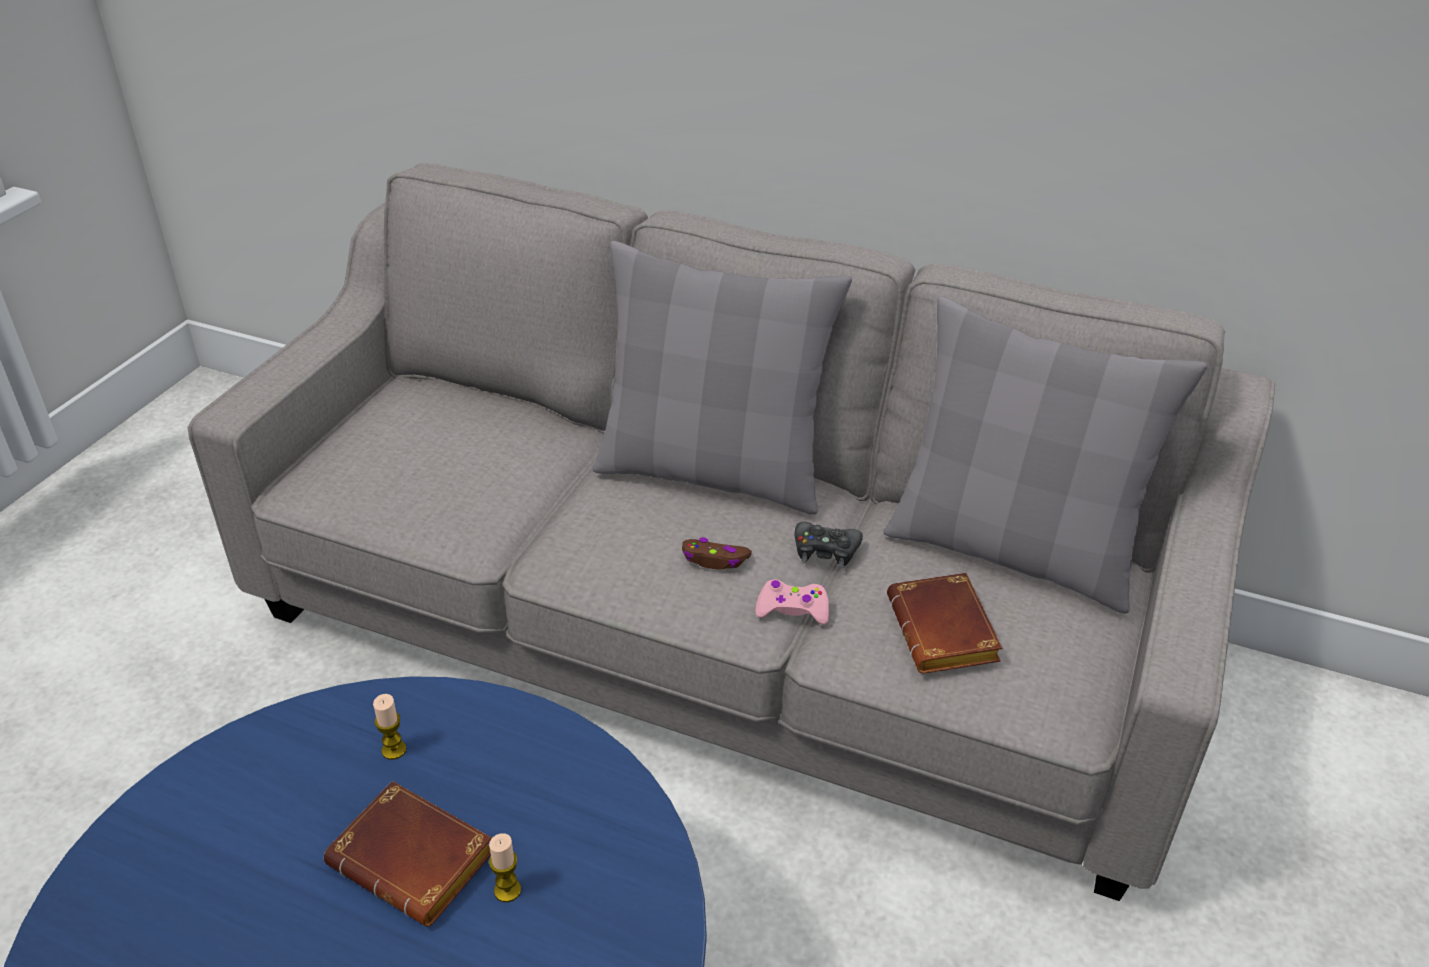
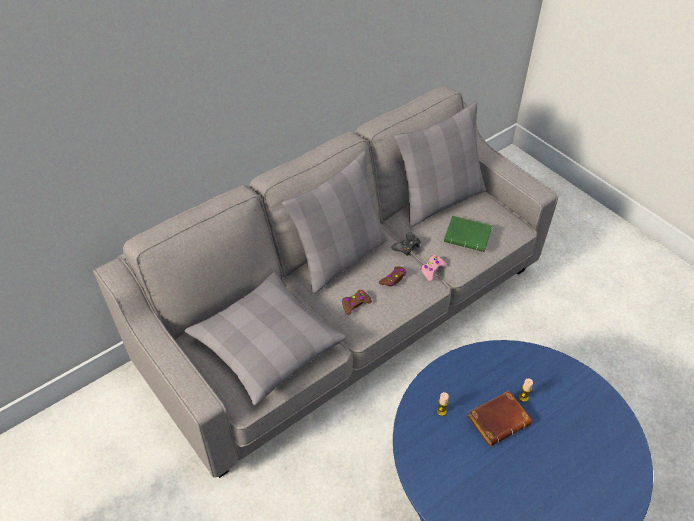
camera: 60 degrees left, 10 degrees up
brown book [887,573,1003,674] -> green book [444,216,492,252]
none -> grey pillow [185,272,347,405]
none -> brown game controller [342,290,372,315]

